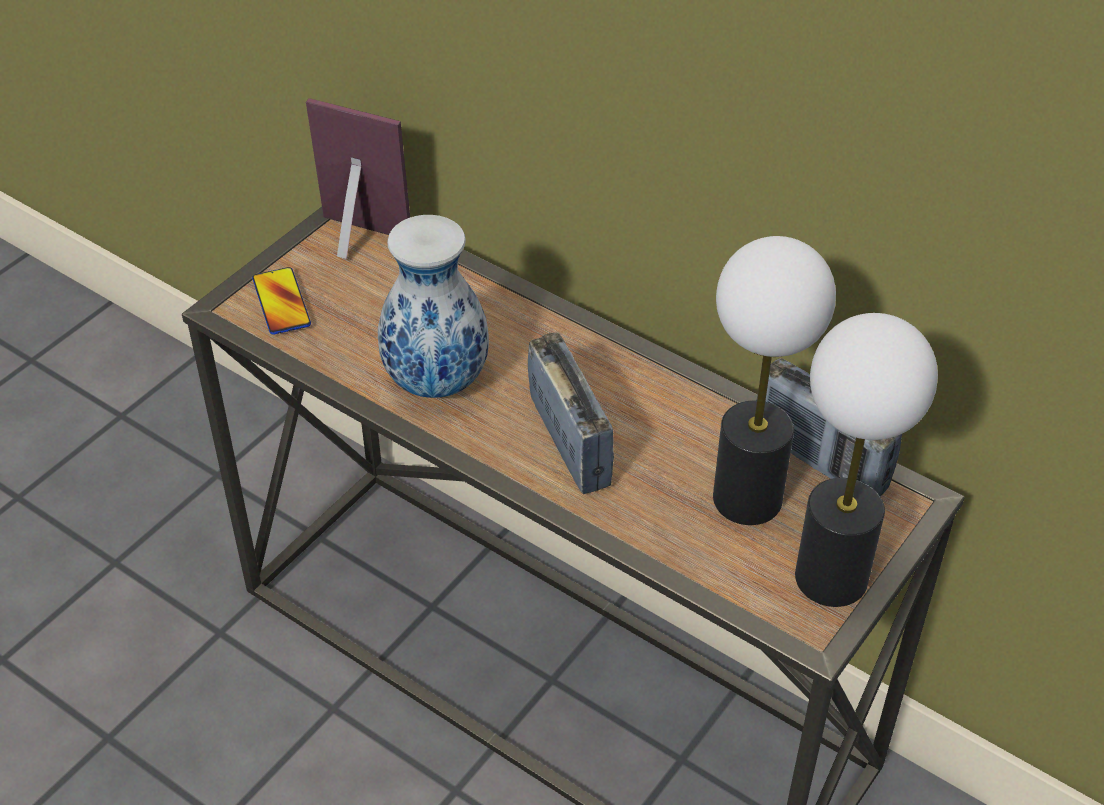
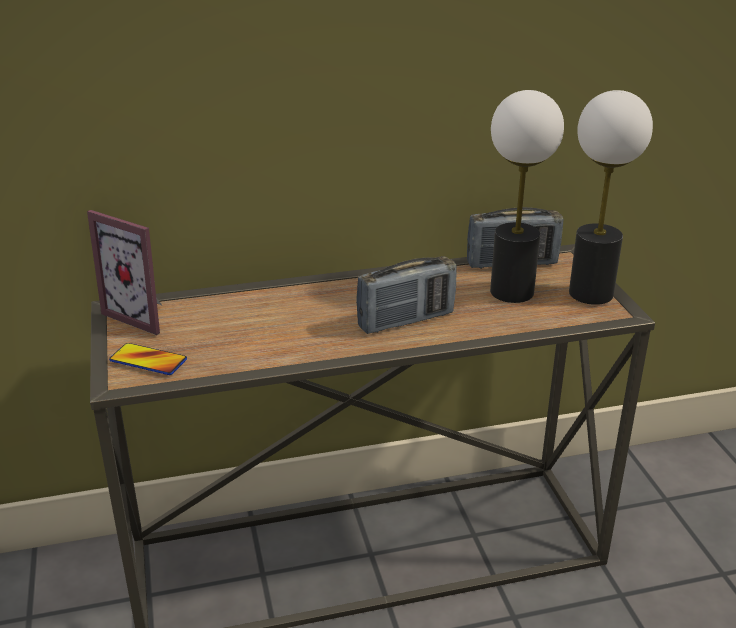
camera: 50 degrees left, 15 degrees down
picture frame [306,98,410,259] -> picture frame turned 120 degrees counterclockwise [87,210,163,335]
vase [378,215,489,398] -> none
radio [528,333,614,494] -> radio turned 135 degrees clockwise [356,256,457,334]

